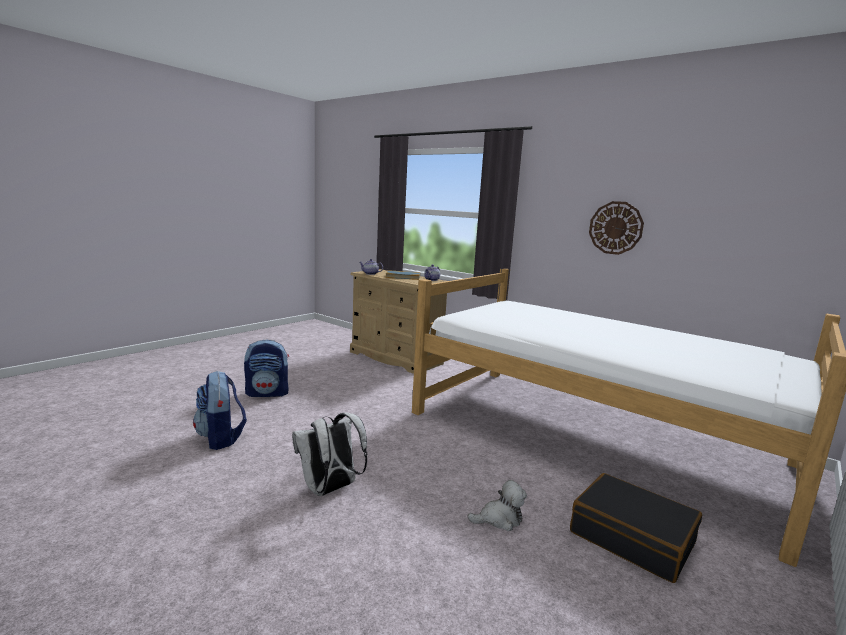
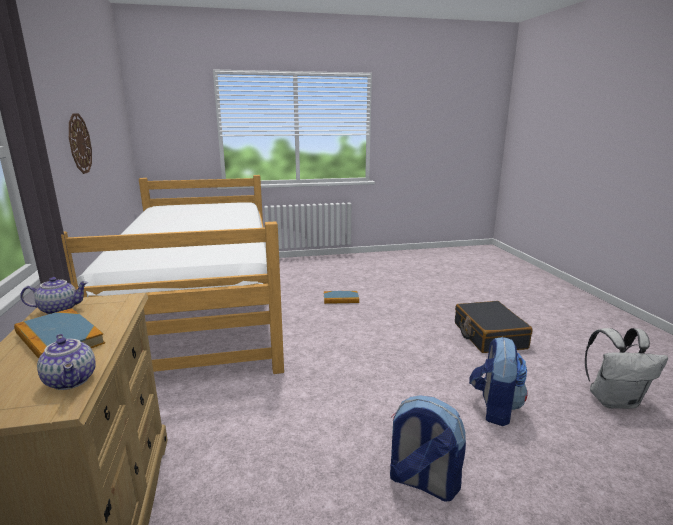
camera: 140 degrees left, 5 degrees up
white backpack [292,412,367,496] -> white backpack moved to [585,328,668,409]
plush toy [468,480,527,531] -> book [324,291,359,304]
black suitcase [570,473,702,583] -> black suitcase moved to [455,301,532,353]

